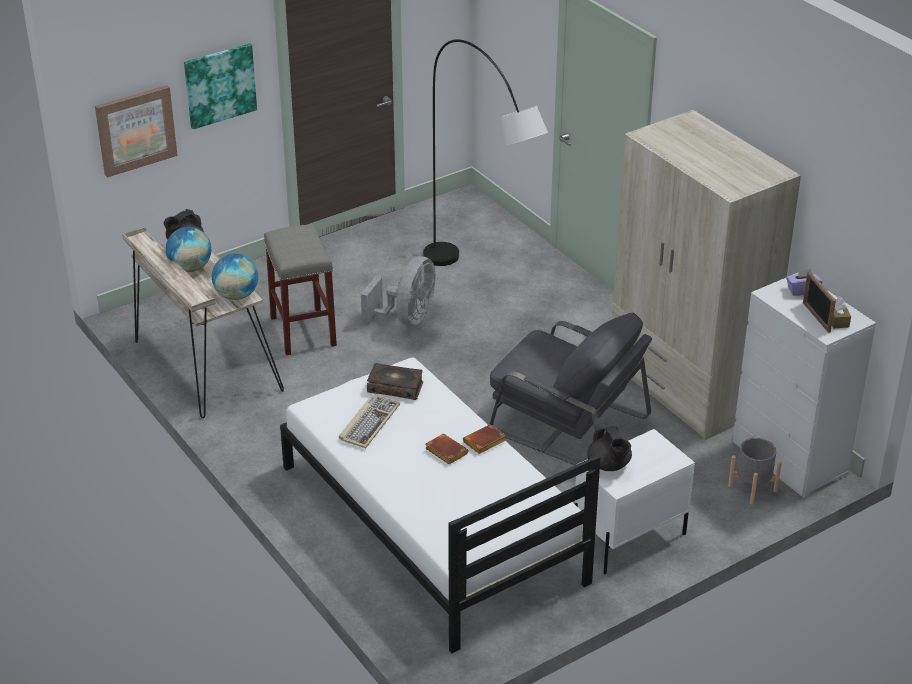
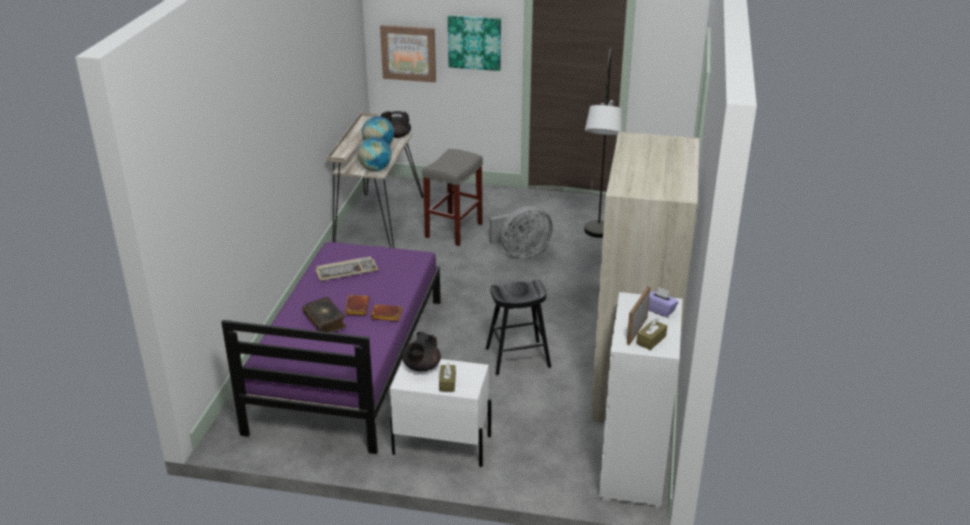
camera: 45 degrees right, 5 degrees down
white bed [280,357,600,654] -> purple bed [221,242,441,454]
book [367,363,423,400] -> book moved to [303,297,347,333]
grey armchair [489,313,652,465] -> black stool [486,279,551,375]
grey planter [728,438,782,504] -> none
none -> brown tissue box [439,362,456,392]

